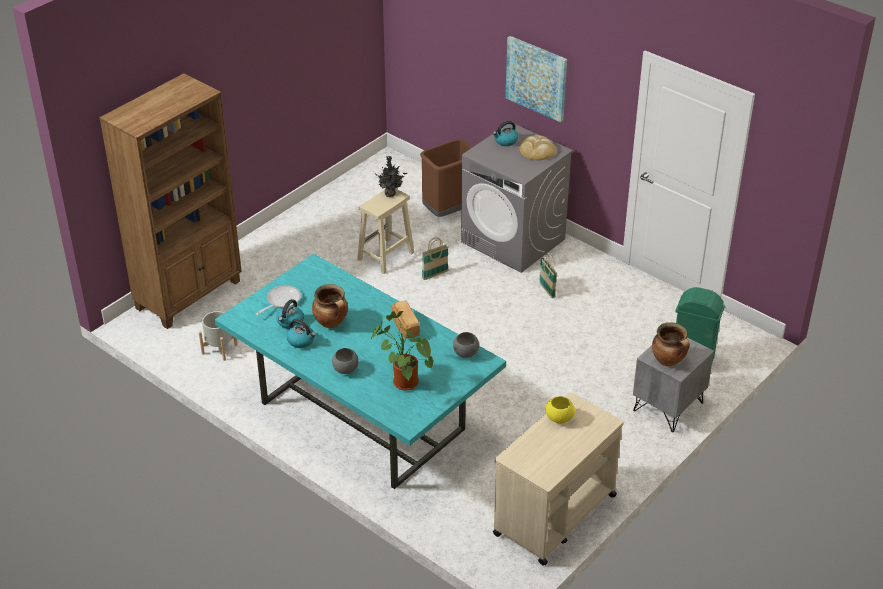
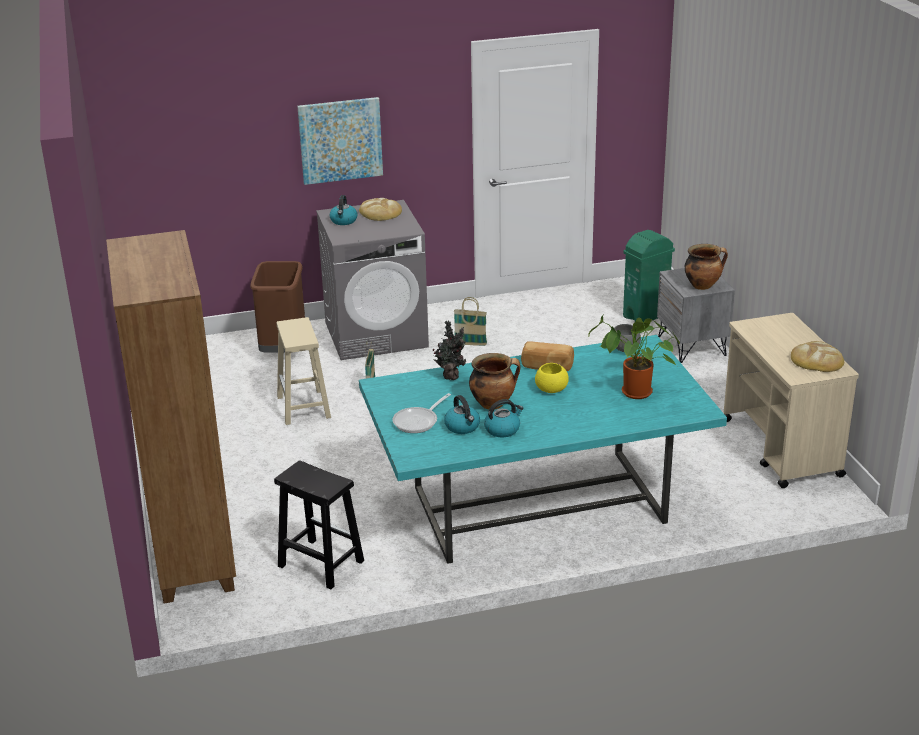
camera: 55 degrees left, 10 degrees down
grey planter [199,311,238,361] -> black stool [274,460,364,589]
frying pan [256,285,301,315] -> frying pan turned 120 degrees counterclockwise [393,393,451,433]
grey bowl [332,348,359,374] -> none
potted plant [376,156,407,197] -> potted plant moved to [432,321,466,380]
yellow bowl [546,396,575,424] -> yellow bowl moved to [535,363,569,393]
none -> bread [791,341,844,372]

